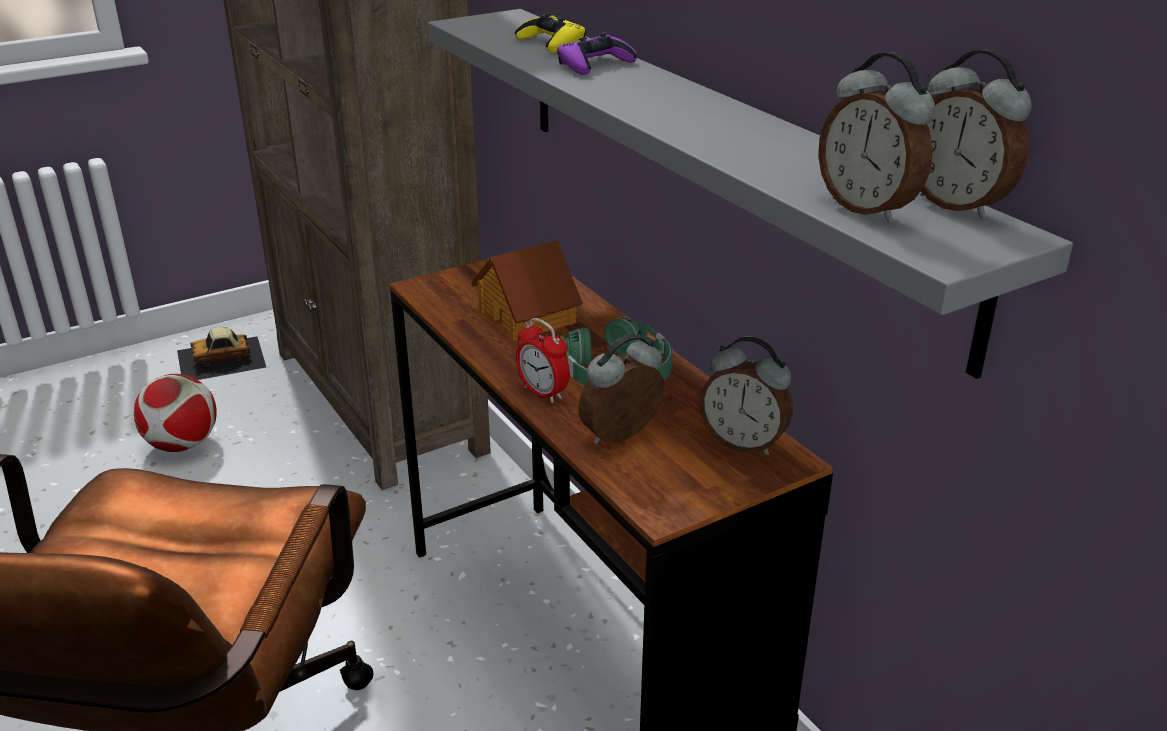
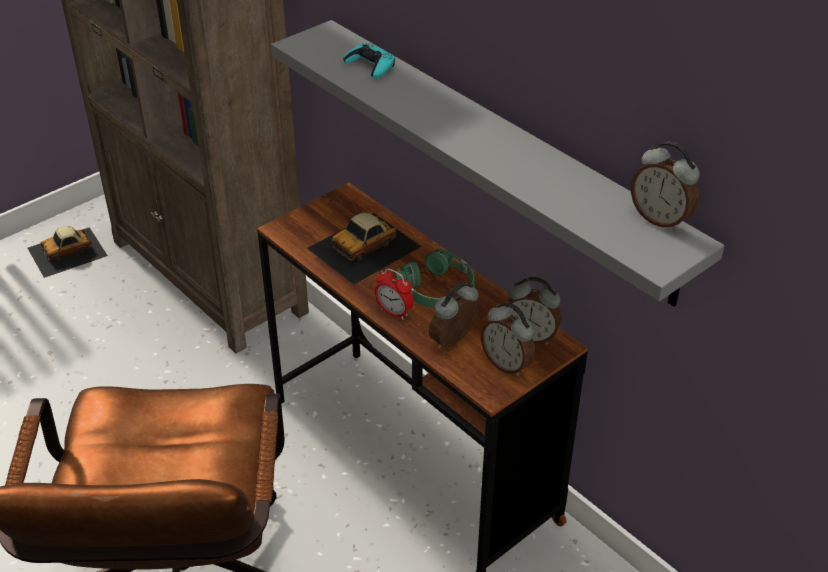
camera: 10 degrees left, 10 degrees up
football [134,374,217,452] -> none
toy house [471,240,583,341] -> toy car [307,212,422,284]
yellow game controller [515,12,586,53] -> turquoise game controller [343,43,395,79]
purple game controller [557,32,637,75] -> none
alarm clock [818,52,935,223] -> alarm clock moved to [481,303,535,376]

